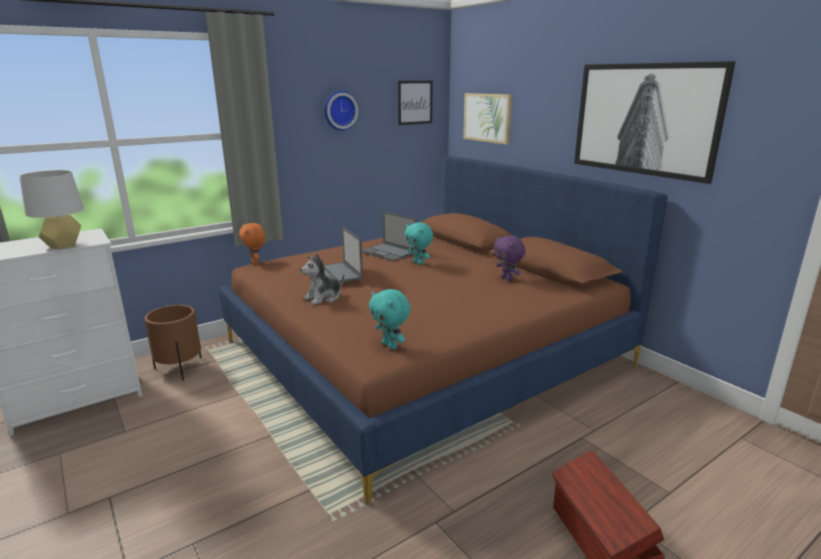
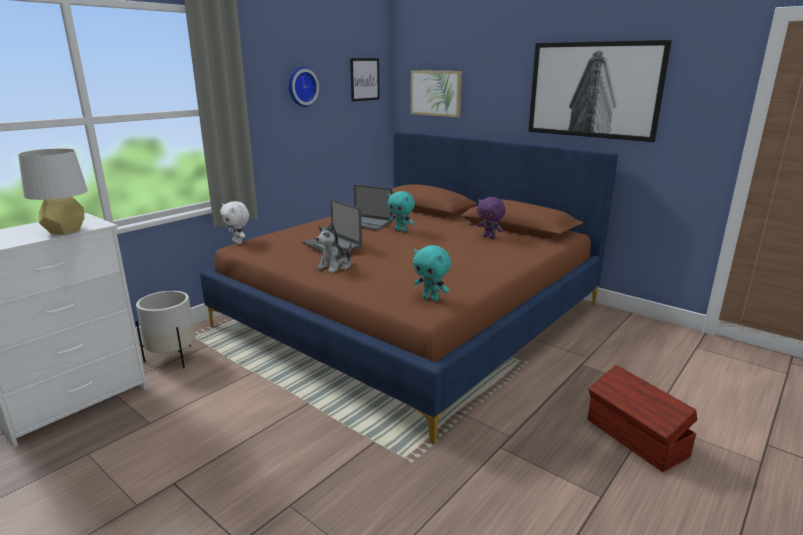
camera: 15 degrees left, 0 degrees up
brown planter [145,305,201,381] -> white planter [136,291,195,369]
orange plush toy [239,223,265,265] -> white plush toy [220,201,249,244]

